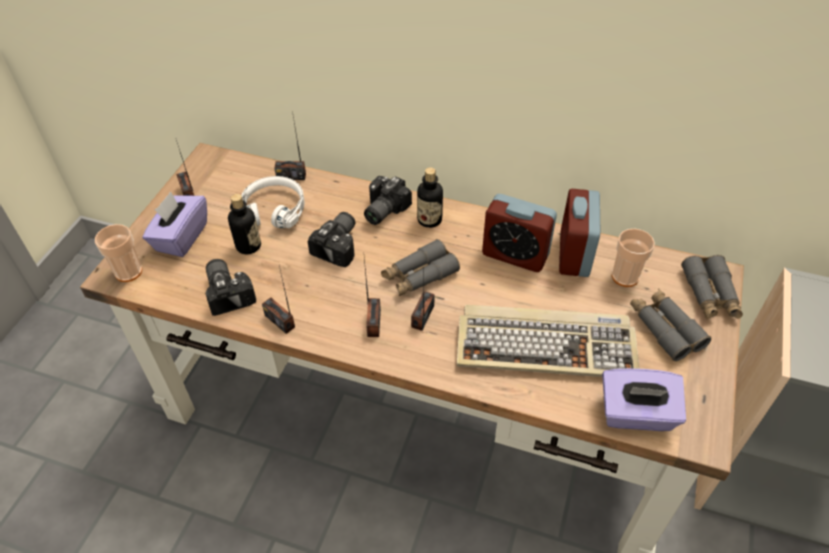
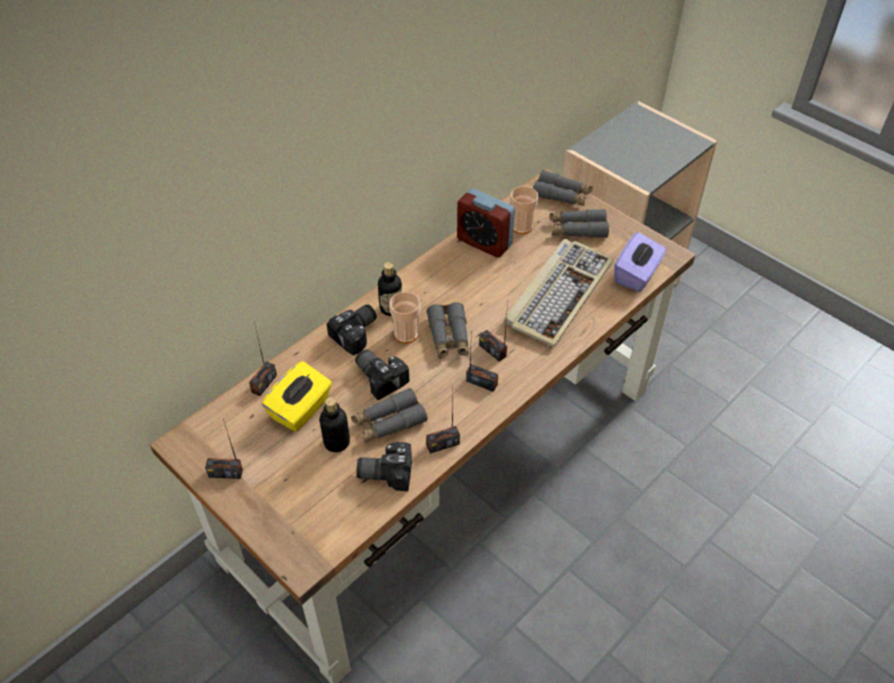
camera: 65 degrees left, 0 degrees up
cup [95,224,142,282] -> cup moved to [389,292,420,343]
purple tissue box [142,191,207,257] -> none
white headphones [241,176,305,228] -> yellow tissue box [262,361,332,432]
camera [364,176,412,225] -> camera turned 105 degrees counterclockwise [327,304,377,355]
alarm clock [482,194,557,272] -> none
none -> grey binoculars [351,388,428,443]

